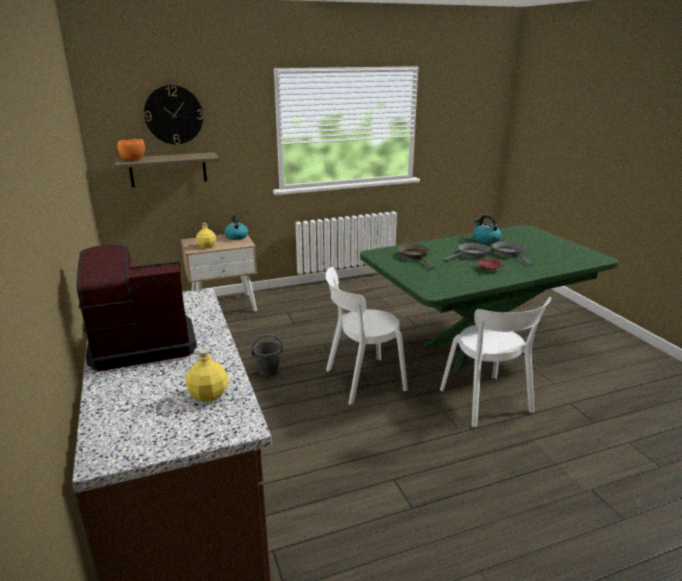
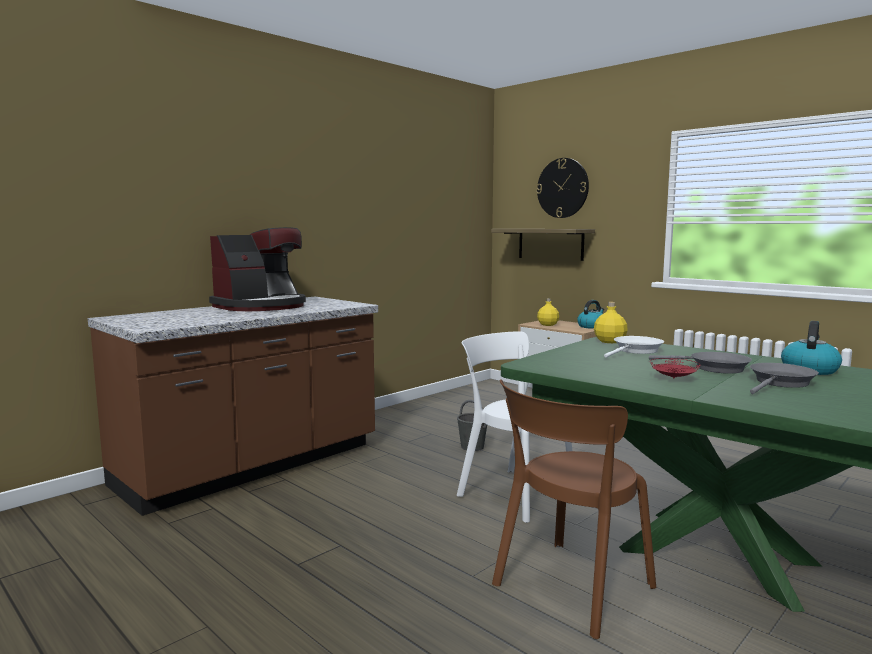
camera: 65 degrees right, 15 degrees down
coffee machine [77,245,197,371] -> coffee machine turned 90 degrees clockwise [209,227,306,311]
orange bowl [117,139,145,160] -> none
yellow bottle [185,349,228,402] -> yellow bottle moved to [594,302,628,343]
brown frying pan [399,244,433,269] -> white frying pan [604,336,664,358]
white chair [440,297,551,427] -> brown chair [492,379,656,639]

